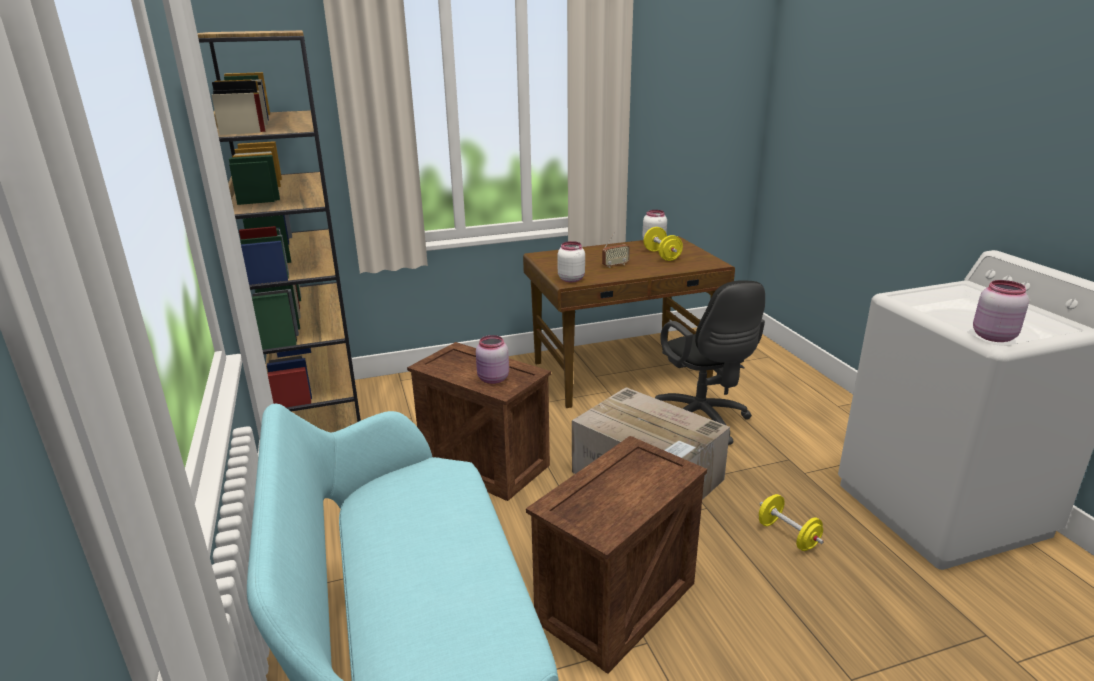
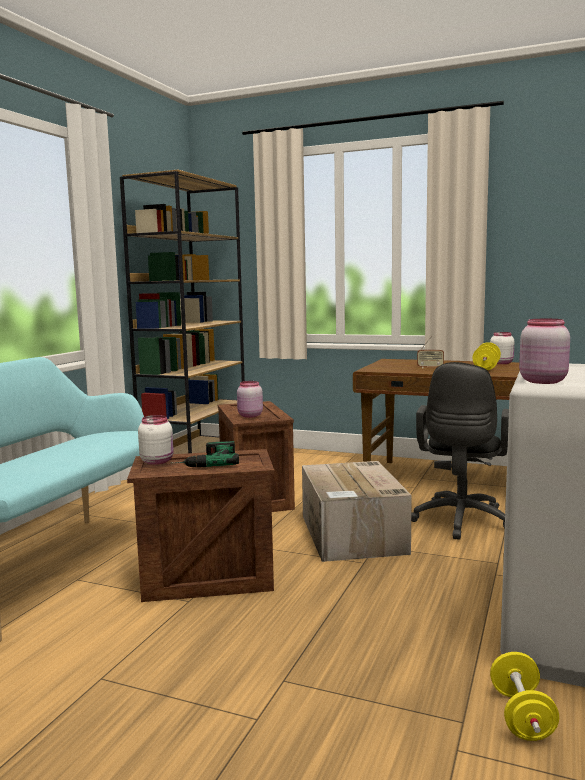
camera: 40 degrees right, 15 degrees down
white jar [557,241,585,282] -> white jar moved to [138,415,174,465]
yellow dumbbell [759,494,824,551] -> yellow dumbbell moved to [490,652,559,741]
none -> power drill [174,441,239,467]

